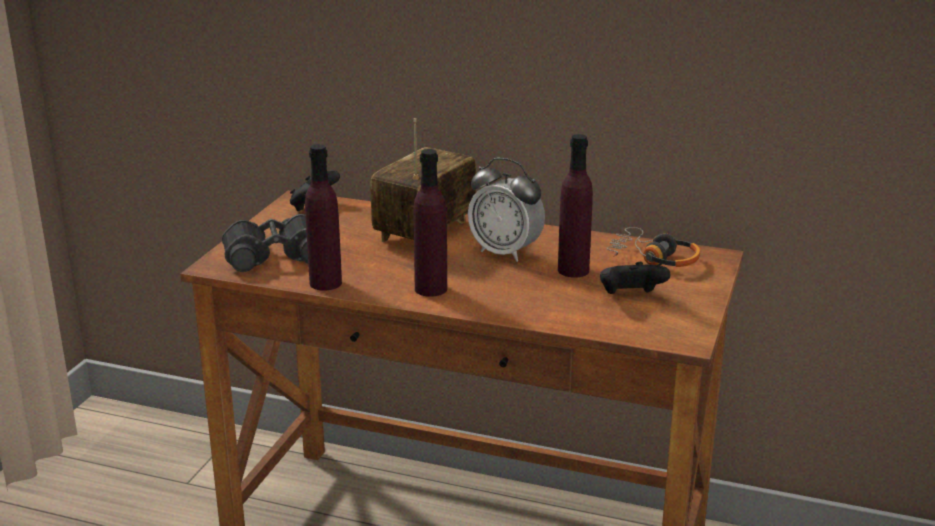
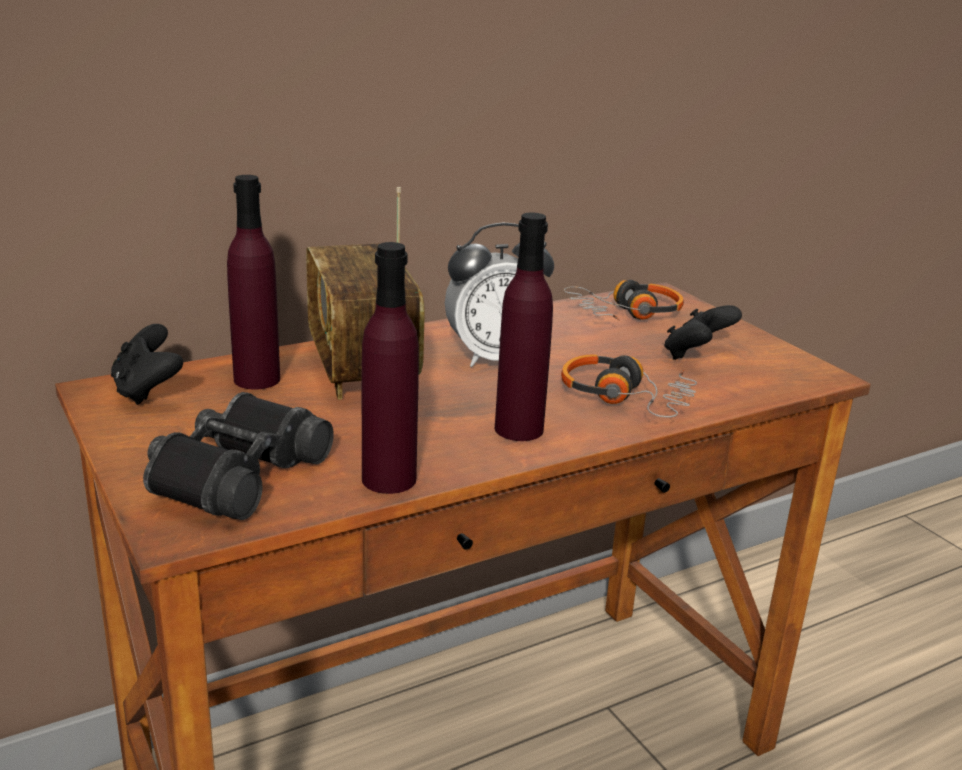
camera: 50 degrees left, 0 degrees up
purple bottle [558,134,593,278] -> purple bottle moved to [227,175,280,389]
none -> headphones [561,354,697,417]

